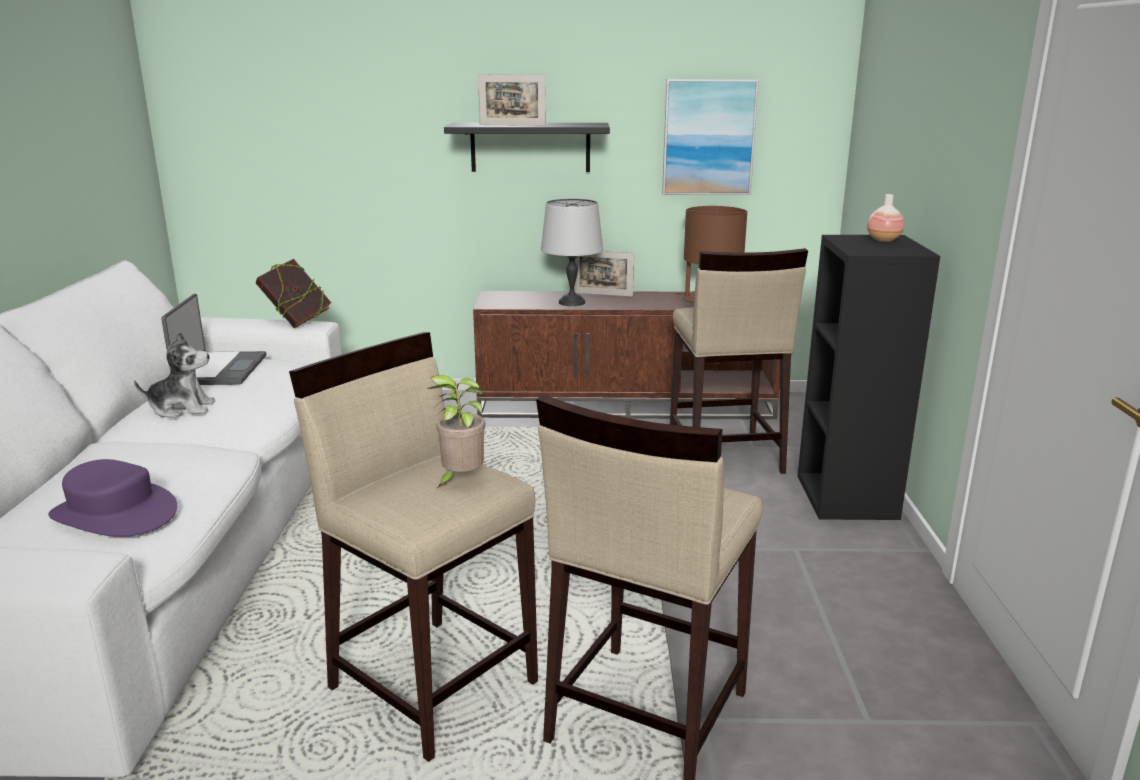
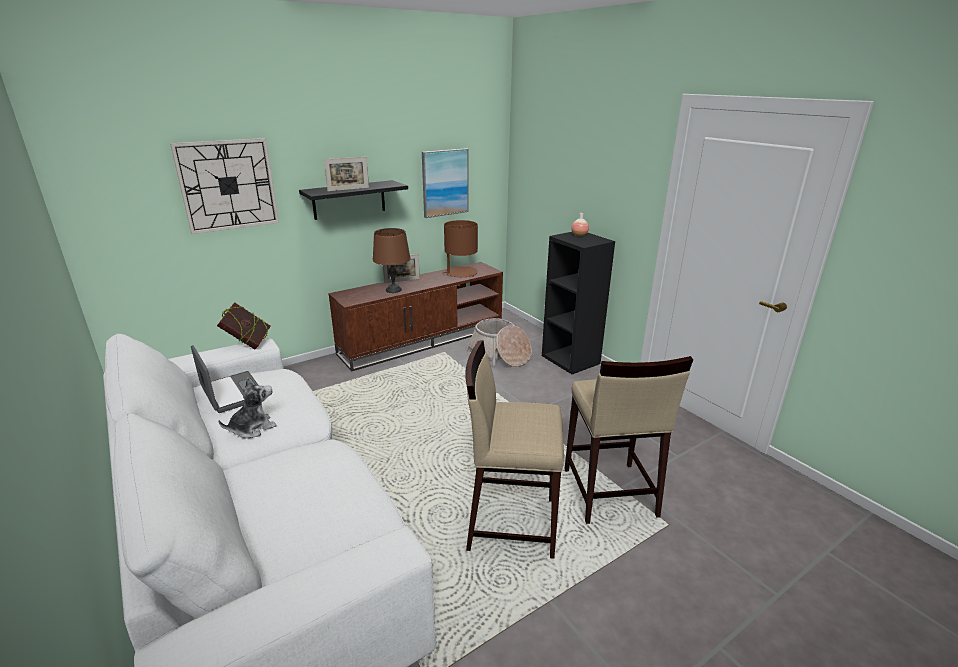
camera: 35 degrees left, 5 degrees up
purple hat [48,459,177,537] -> none
potted plant [427,375,485,488] -> none
grey table lamp [541,199,603,306] -> brown table lamp [373,228,411,293]
beige stool [670,248,808,474] -> basket [465,318,532,367]
none -> wall clock [170,138,279,234]

